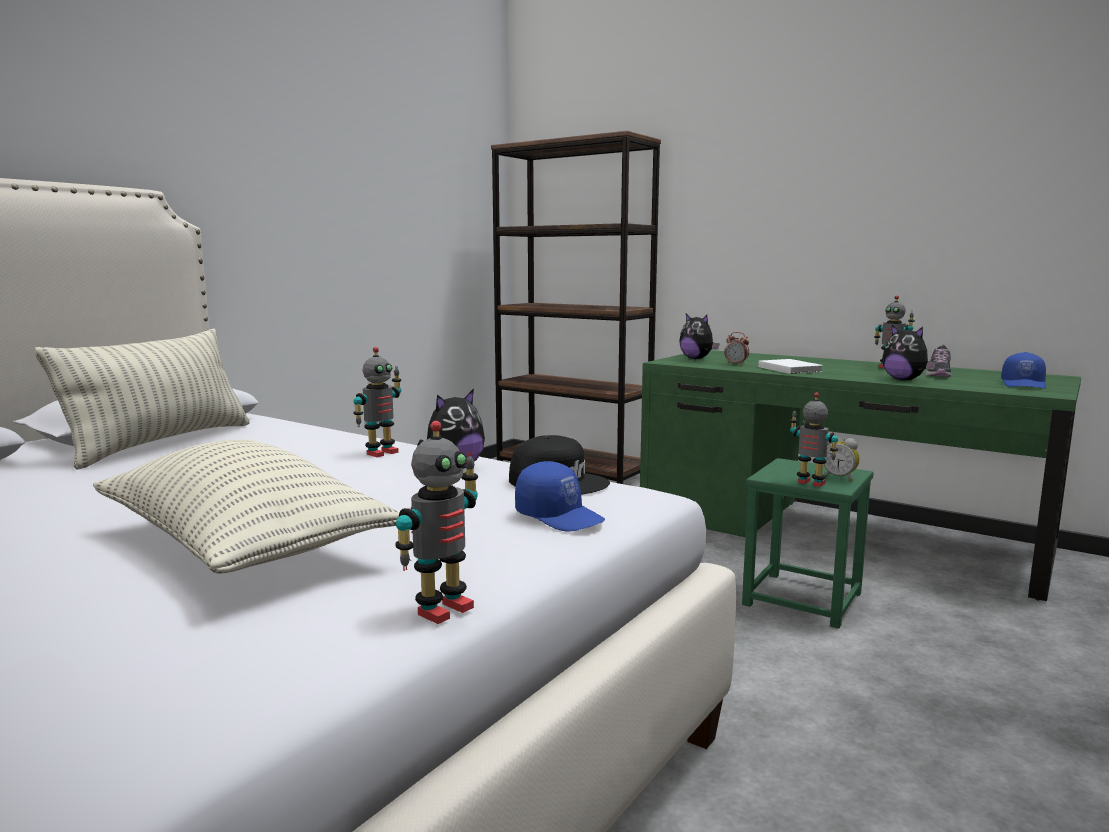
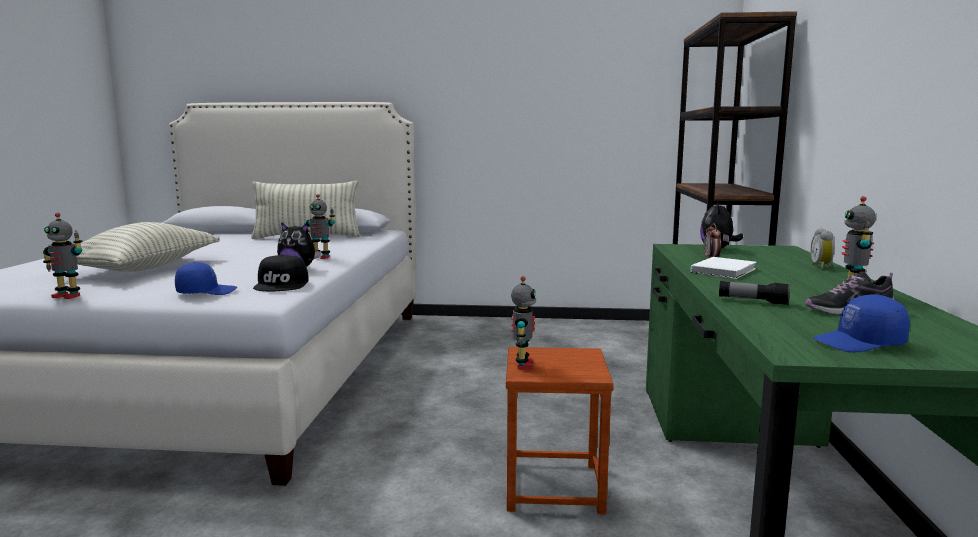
camera: 60 degrees right, 0 degrees up
blue cap [515,461,605,532] -> blue cap turned 120 degrees counterclockwise [175,262,237,295]
green stool [742,458,874,629] -> brown stool [506,347,614,515]
alarm clock [824,438,860,482] -> alarm clock moved to [811,228,834,269]
plush toy [882,325,936,380] -> flashlight [719,281,790,305]

